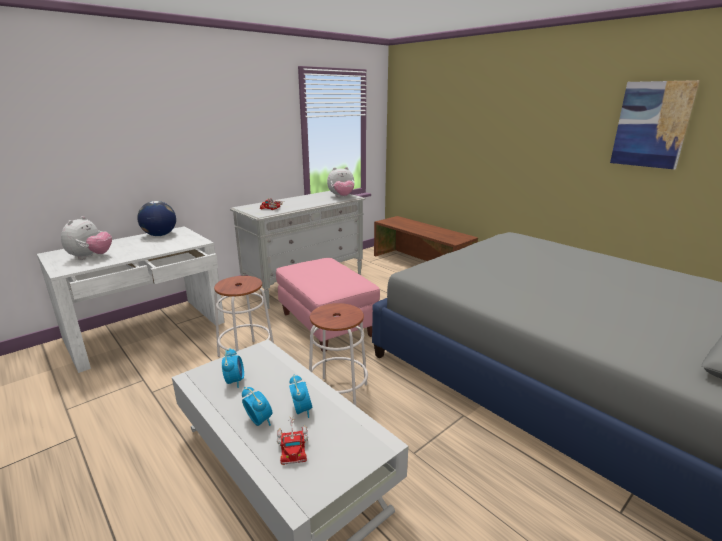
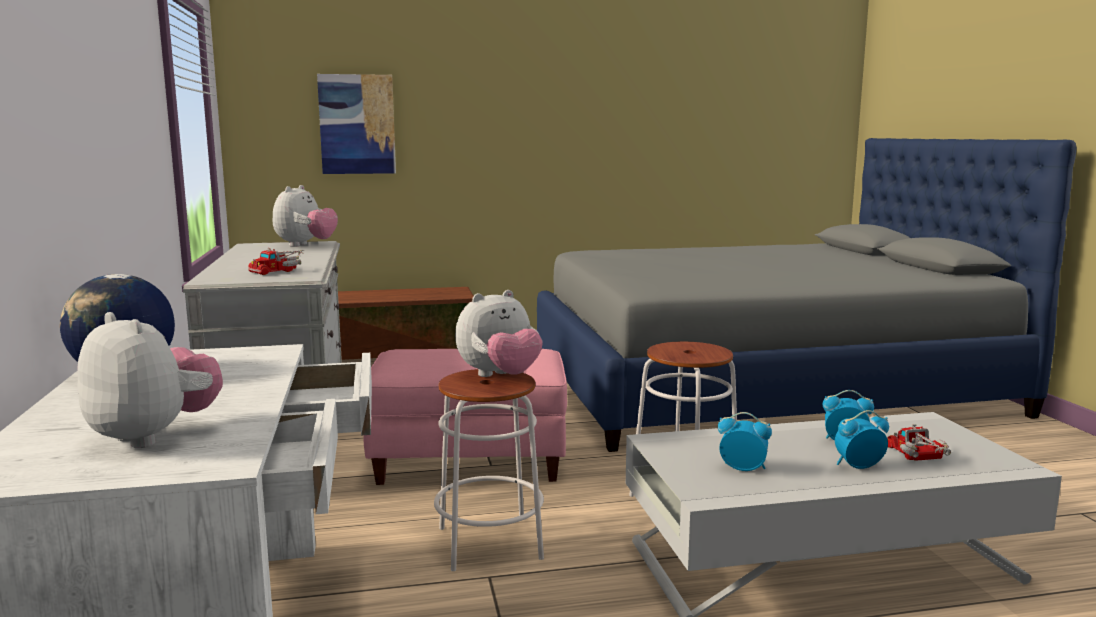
camera: 60 degrees left, 10 degrees down
toy truck [277,417,308,465] -> toy truck turned 120 degrees counterclockwise [887,424,951,461]
picture [610,80,700,170] -> picture moved to [317,74,396,174]
none -> plush toy [455,290,543,377]

